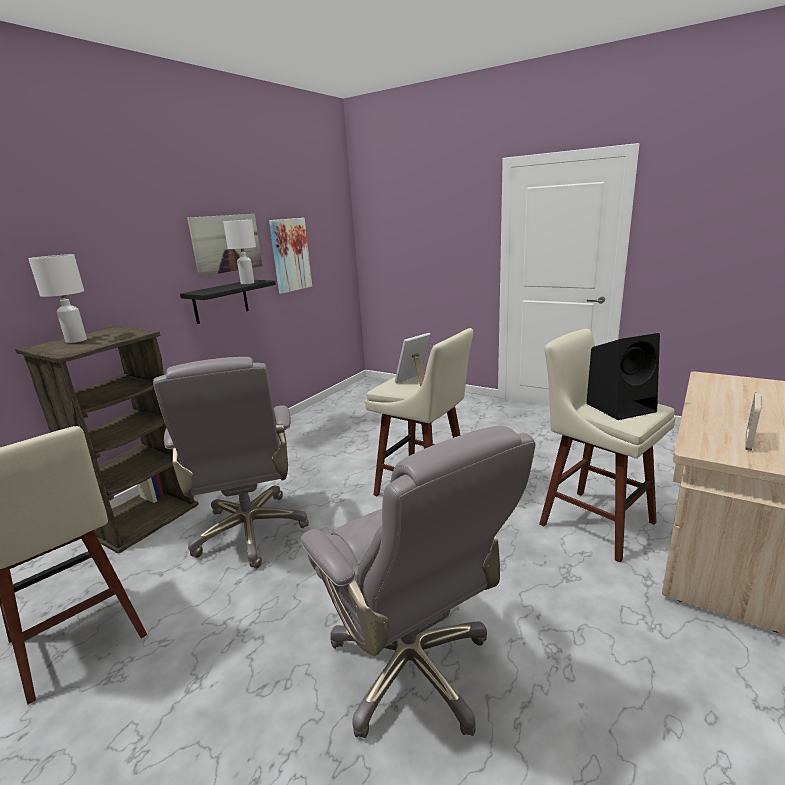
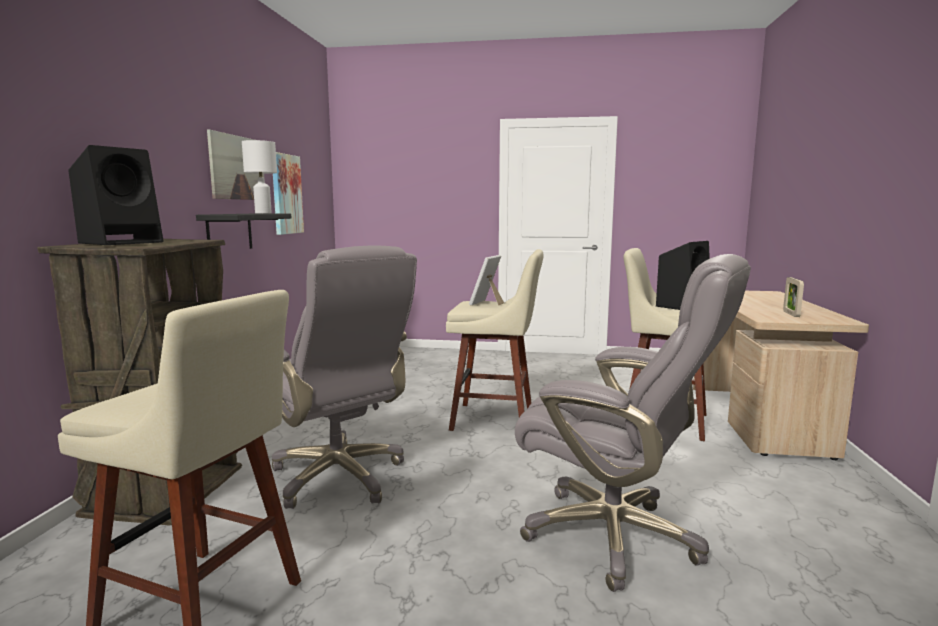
camera: 25 degrees left, 10 degrees down
white table lamp [28,254,87,343] -> black speaker [68,145,163,245]

